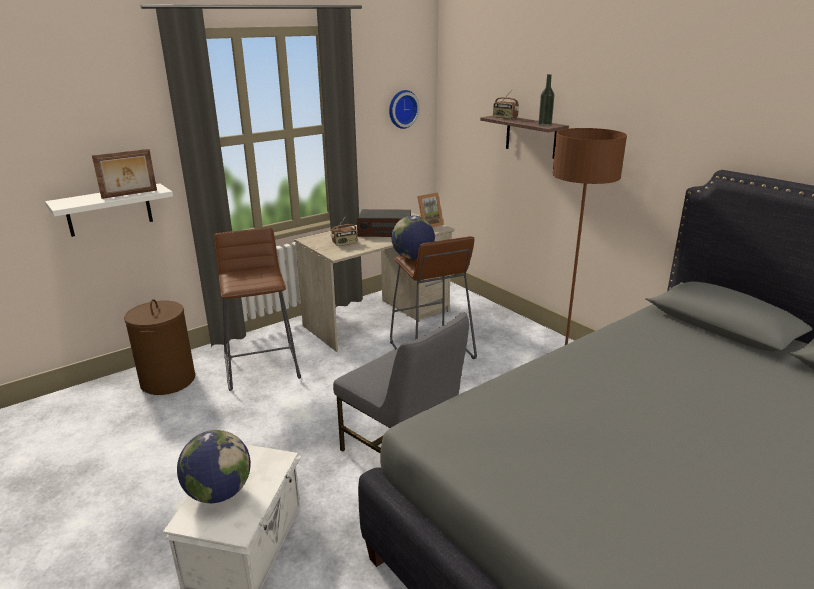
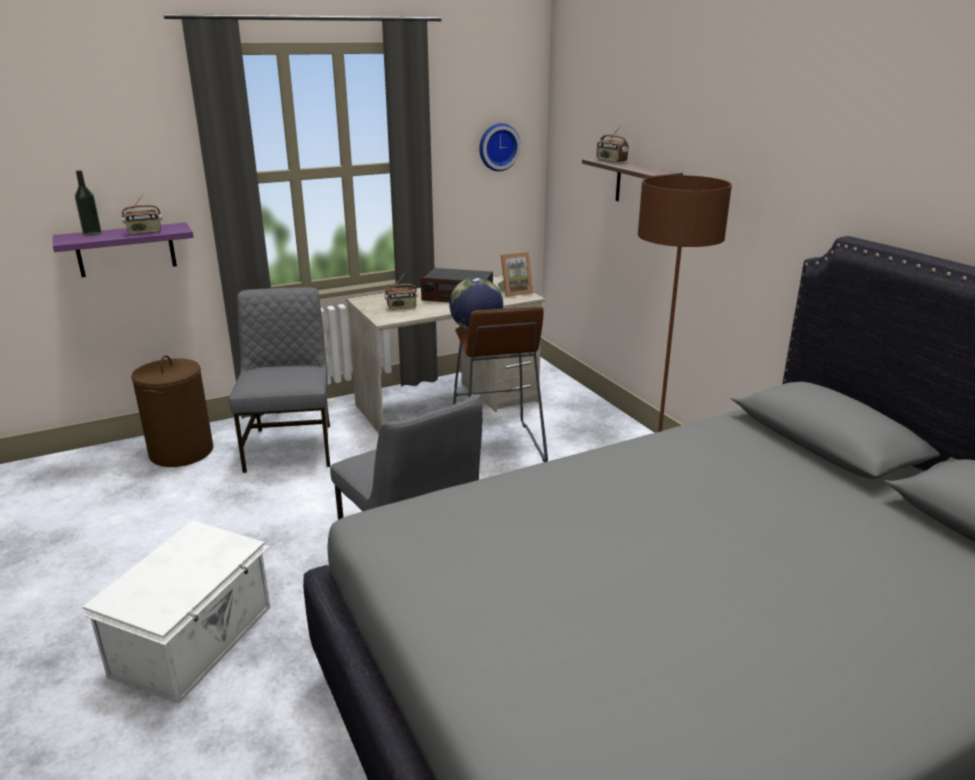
camera: 10 degrees right, 0 degrees up
white shelf [45,183,173,237] -> purple shelf [53,222,194,277]
picture frame [92,149,157,199] -> radio [122,193,162,235]
globe [177,430,251,503] -> none
brown stool [214,228,301,391] -> grey chair [229,287,330,473]
bottle [538,74,554,126] -> bottle moved to [75,170,102,236]

